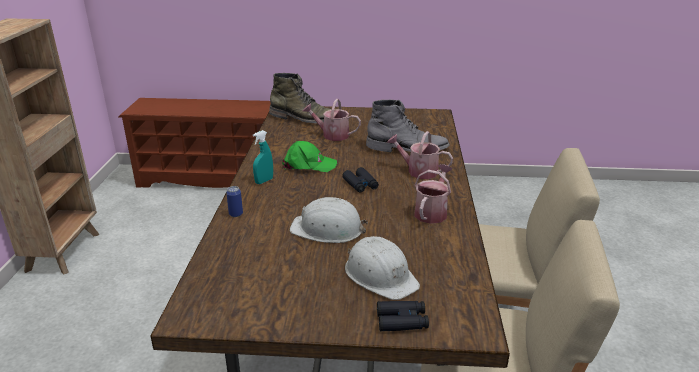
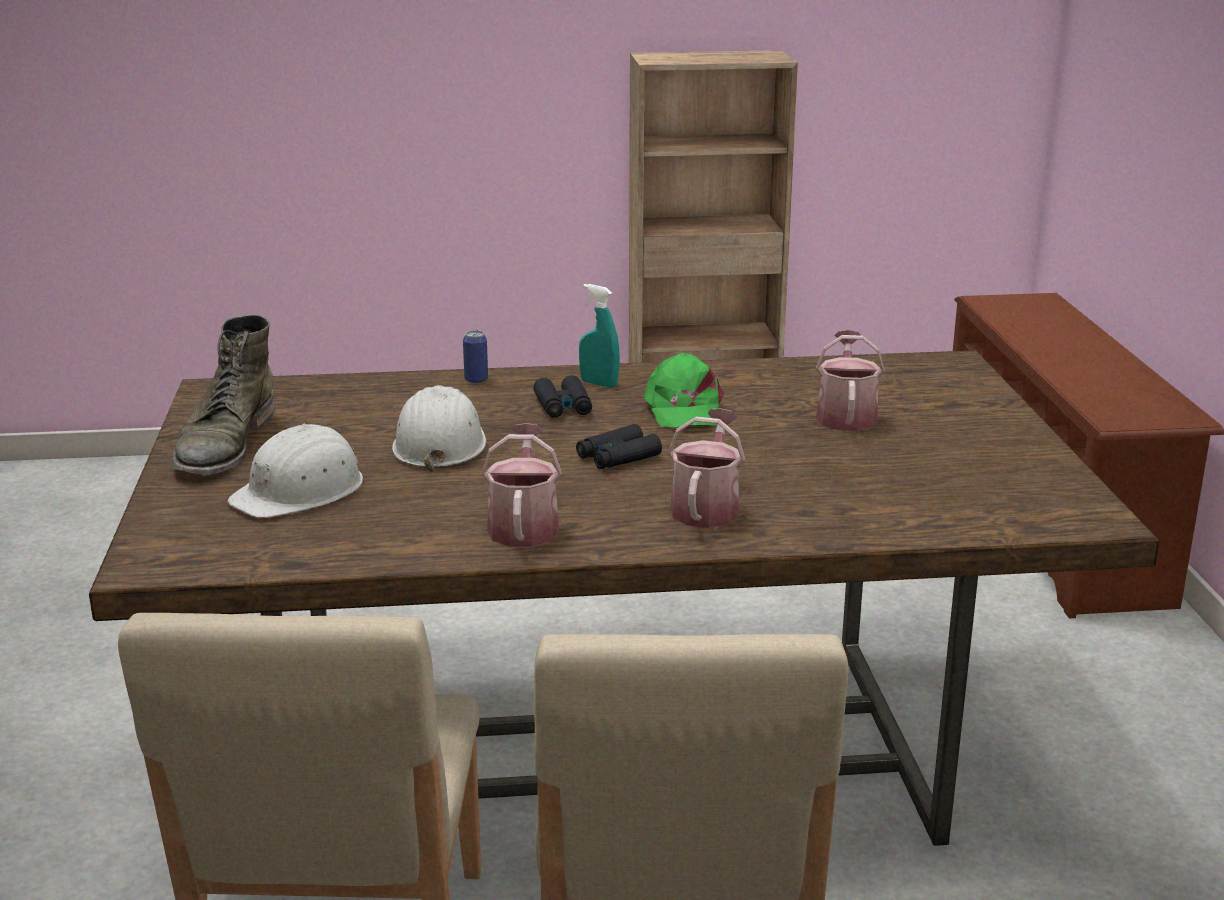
camera: 80 degrees right, 5 degrees down
green boot [269,73,332,123] -> green boot moved to [171,315,274,476]
grey boot [366,100,450,152] -> none
black binoculars [377,301,429,332] -> black binoculars moved to [533,375,592,418]
watering can [414,164,453,224] -> watering can turned 105 degrees counterclockwise [481,423,562,547]

